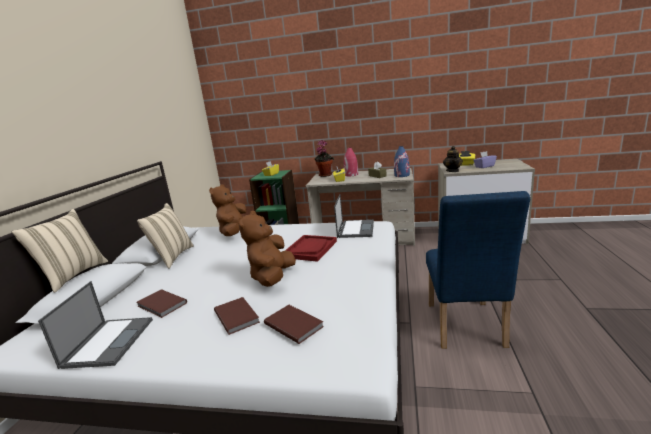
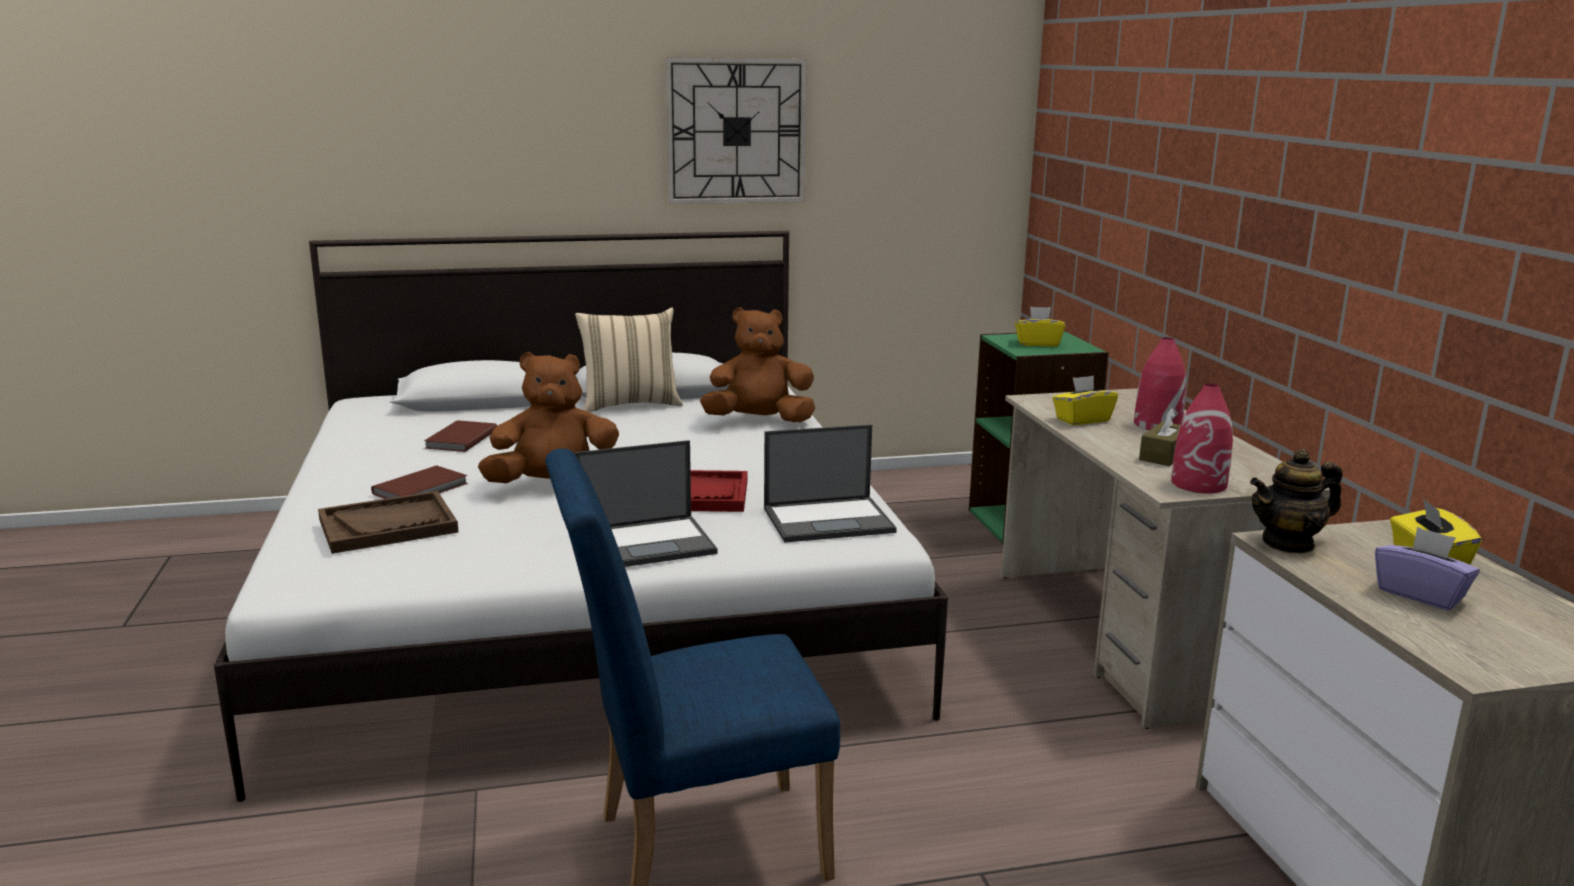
camera: 65 degrees right, 0 degrees up
beige pillow [12,209,108,293] -> none
laptop [38,281,153,369] -> laptop moved to [574,440,717,567]
brown book [264,305,324,344] -> brown tray [318,491,458,554]
potted plant [315,140,334,177] -> none
blue vase [394,146,410,177] -> red vase [1171,383,1233,493]
none -> wall clock [665,57,807,204]

